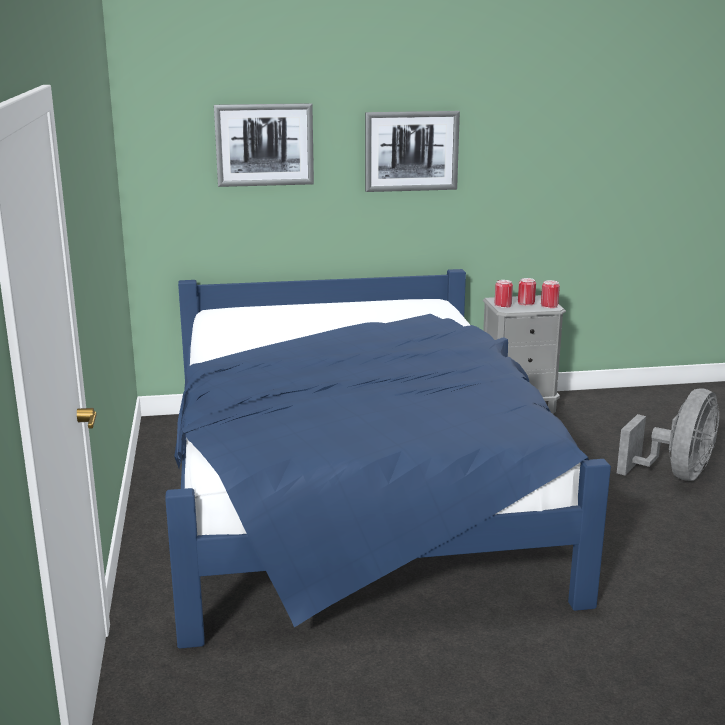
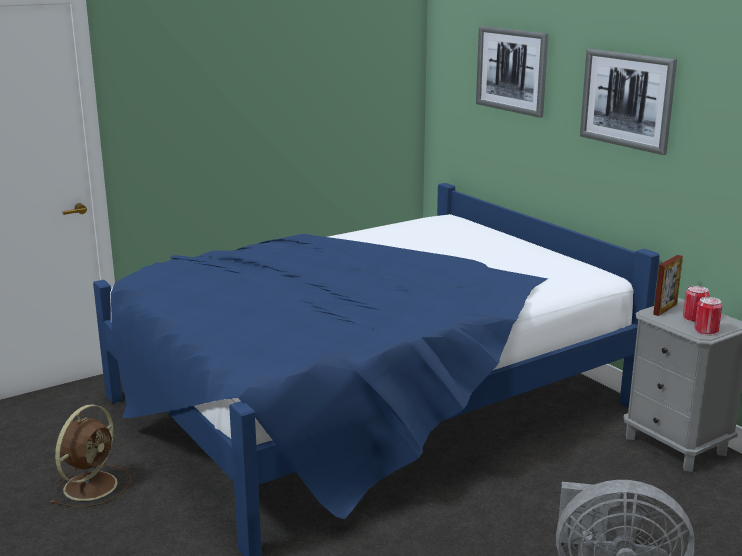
camera: 65 degrees right, 0 degrees up
can [495,280,513,308] -> picture frame [653,255,683,316]
none -> brown fan [51,404,131,507]

